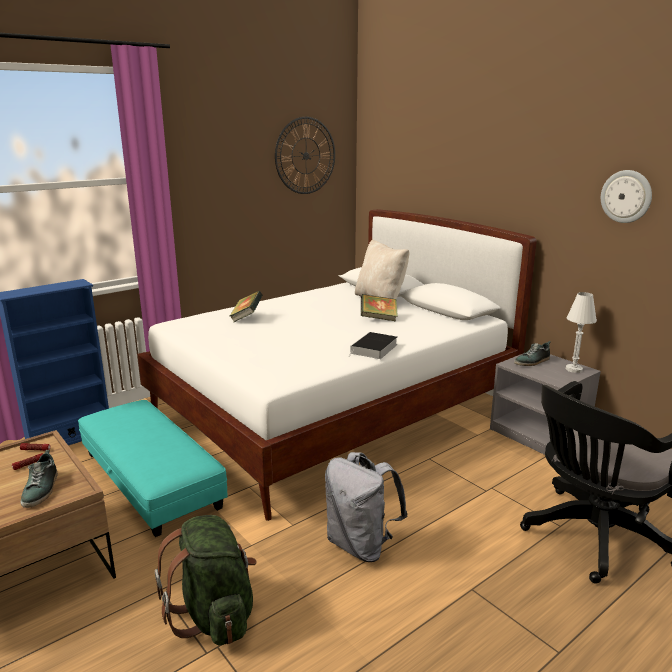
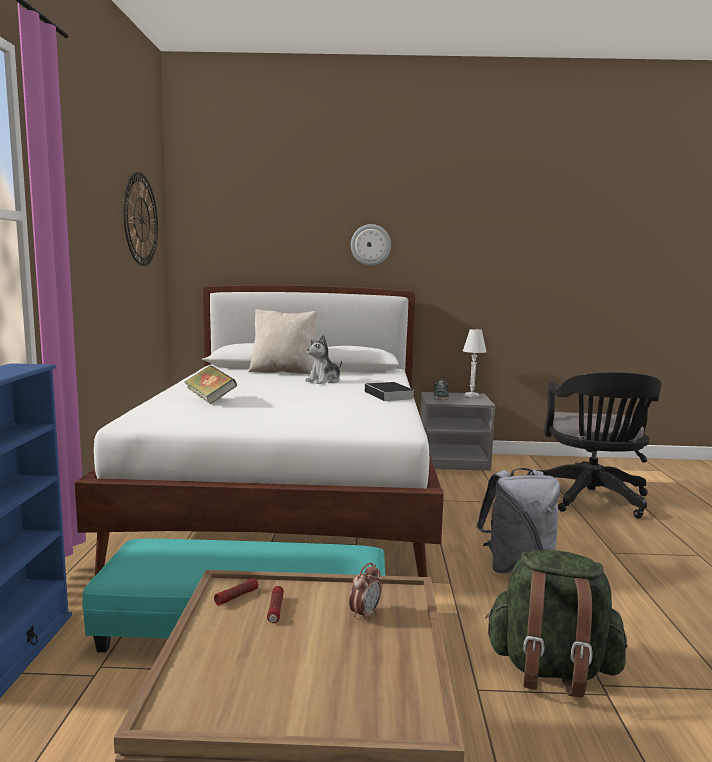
camera: 50 degrees left, 10 degrees down
shoe [21,450,58,508] -> alarm clock [349,562,381,622]
book [361,294,398,321] -> plush toy [305,335,342,384]
wall clock [601,170,652,223] -> wall clock moved to [351,224,391,266]

